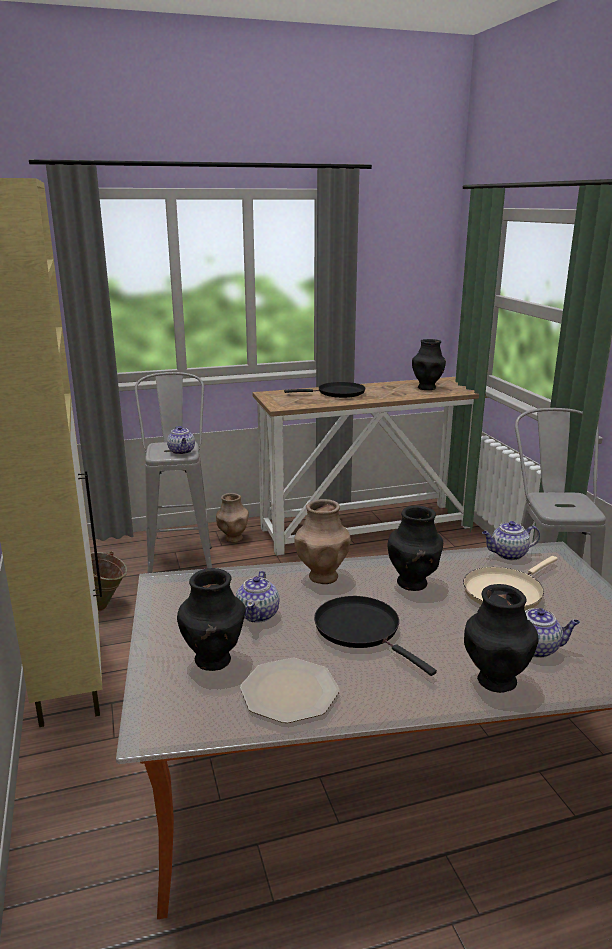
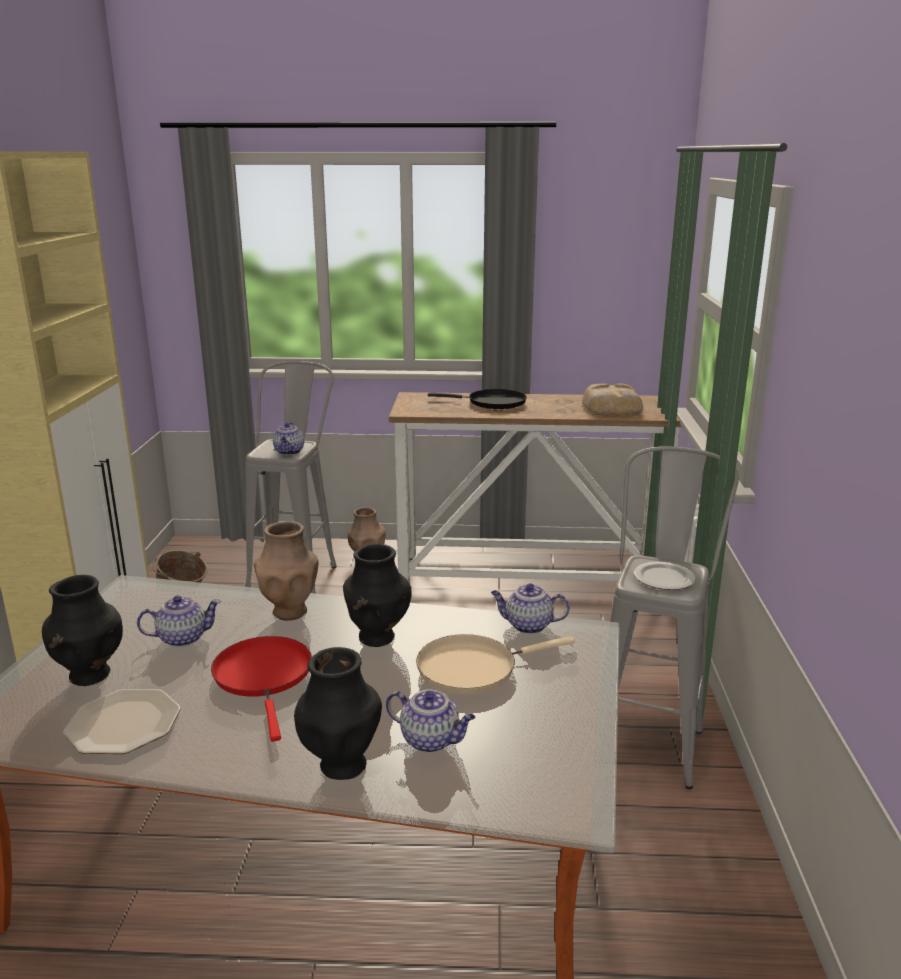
camera: 20 degrees right, 0 degrees up
teapot [236,571,279,623] -> teapot turned 135 degrees counterclockwise [137,595,221,647]
black frying pan [314,596,437,676] -> red frying pan [211,636,312,742]
black vase [412,339,446,390] -> bread [582,384,643,414]
none -> plate [634,562,696,590]

